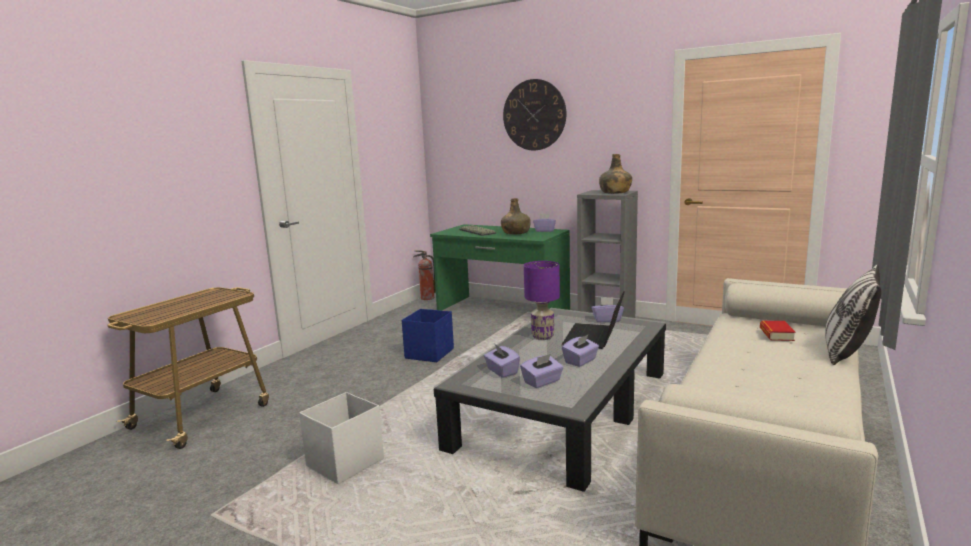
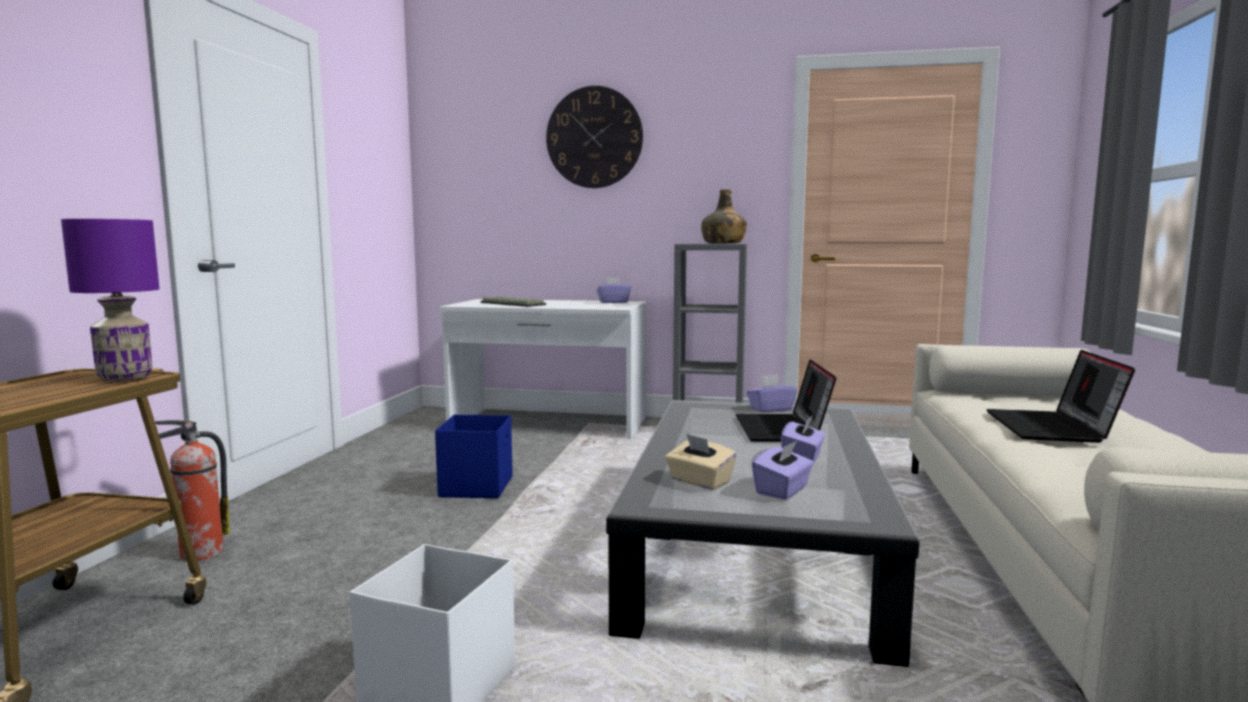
camera: 20 degrees left, 5 degrees down
fire extinguisher [413,250,436,300] -> fire extinguisher moved to [155,420,230,561]
green desk [430,224,570,311] -> white desk [439,299,646,439]
purple tissue box [484,343,520,378] -> beige tissue box [665,434,737,490]
green bottle [501,198,531,234] -> none
purple table lamp [524,261,560,340] -> purple table lamp moved to [61,219,159,381]
book [760,321,795,341] -> none
pillow [825,264,881,365] -> none
none -> laptop [986,350,1135,443]

